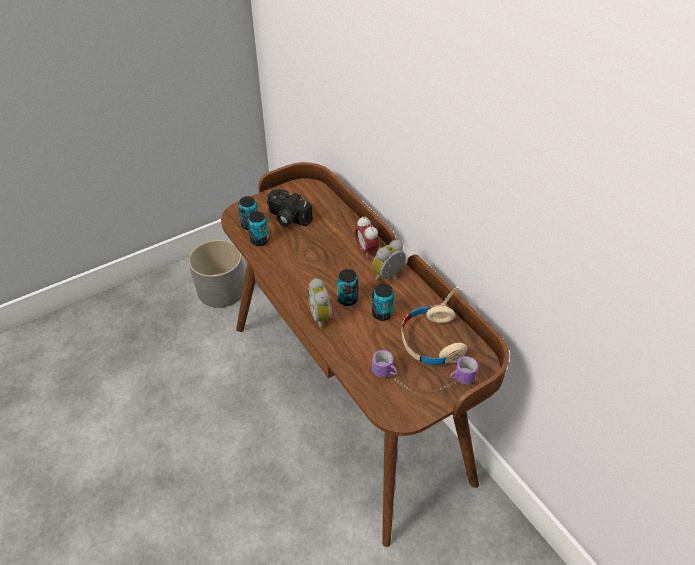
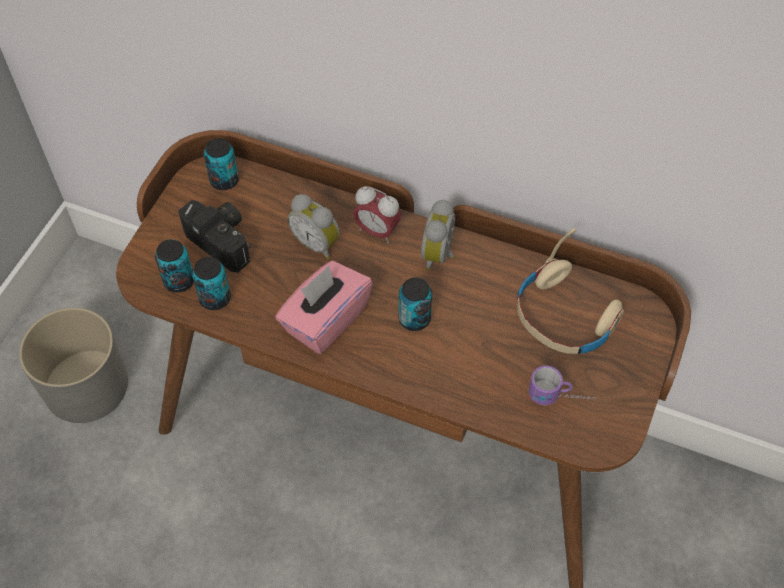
camera: 35 degrees left, 10 degrees up
camera [267,189,313,227] -> camera turned 135 degrees counterclockwise [178,200,251,273]
alarm clock [308,278,332,329] -> alarm clock moved to [287,194,340,259]
can [372,284,394,321] -> can moved to [204,138,239,190]
mug [434,356,478,392] -> none
none -> pink tissue box [275,261,373,354]

